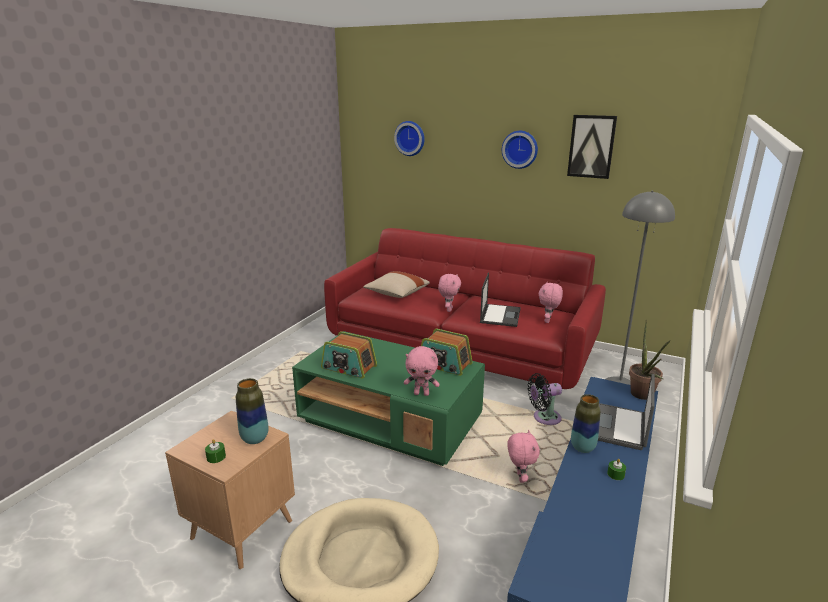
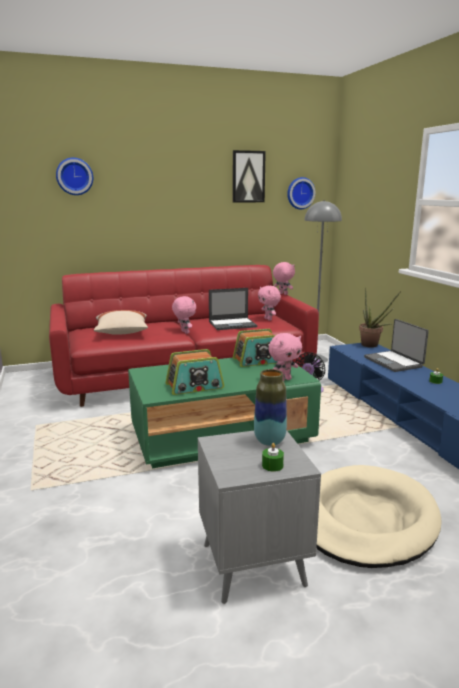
camera: 45 degrees left, 5 degrees down
brown side table [165,410,295,570] -> grey side table [198,430,321,604]
laptop [480,272,521,327] -> laptop turned 105 degrees clockwise [209,288,257,330]
wall clock [502,131,538,169] -> wall clock moved to [287,177,316,209]
pink plush toy [507,430,540,483] -> pink plush toy moved to [273,262,295,295]
vase [571,394,601,453] -> none

